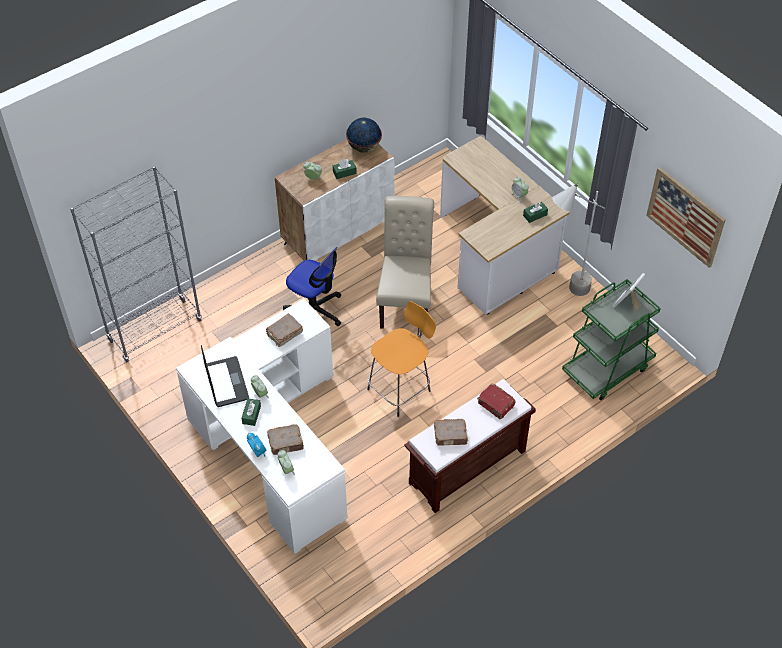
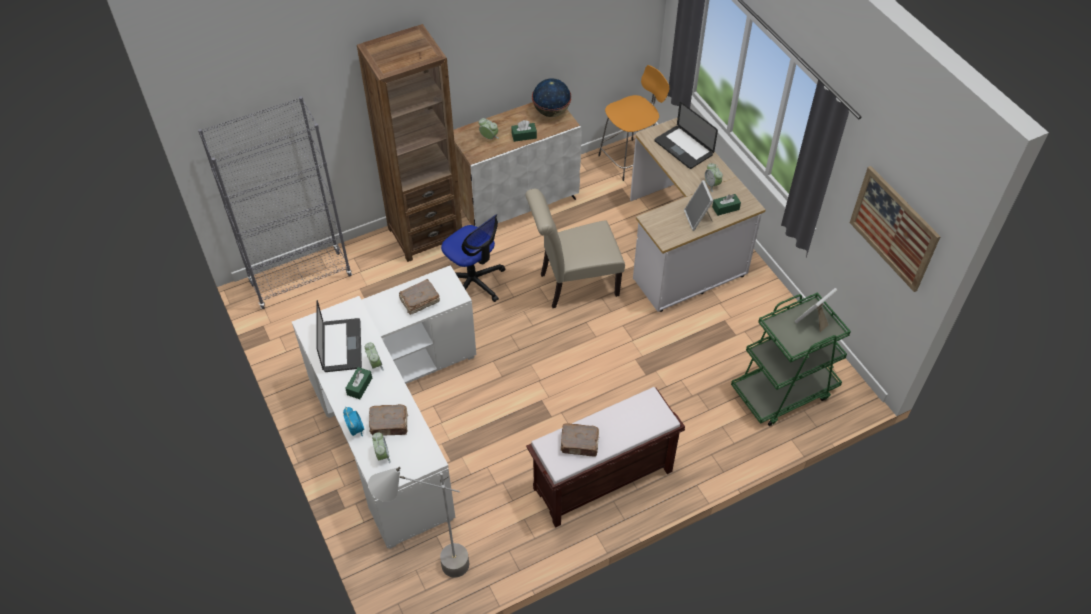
camera: 10 degrees right, 0 degrees up
orange stool [367,301,436,417] -> orange stool moved to [598,65,669,181]
beige chair [376,196,434,329] -> beige chair turned 120 degrees counterclockwise [525,189,625,308]
red book [477,384,516,419] -> none
grey floor lamp [553,184,605,296] -> grey floor lamp moved to [368,467,469,578]
none -> brown bookcase [357,24,462,262]
none -> laptop [654,102,718,169]
none -> picture frame [684,180,713,231]

